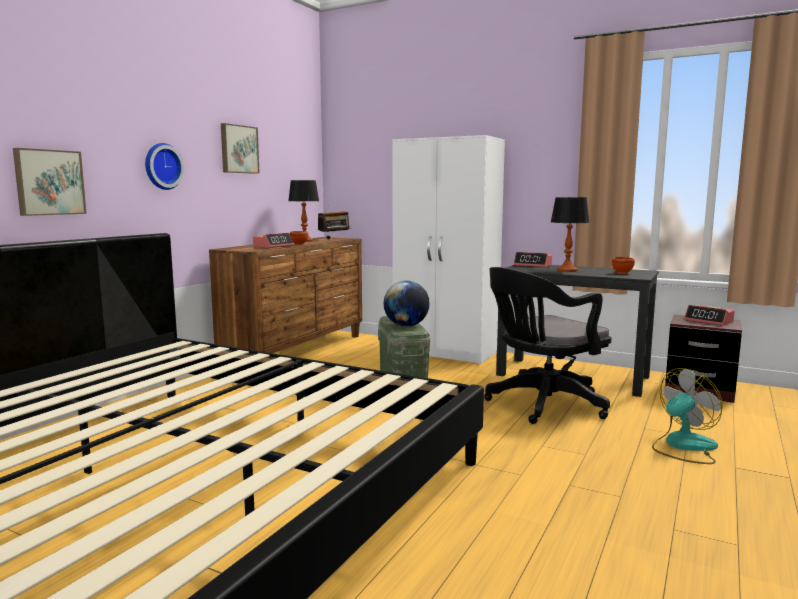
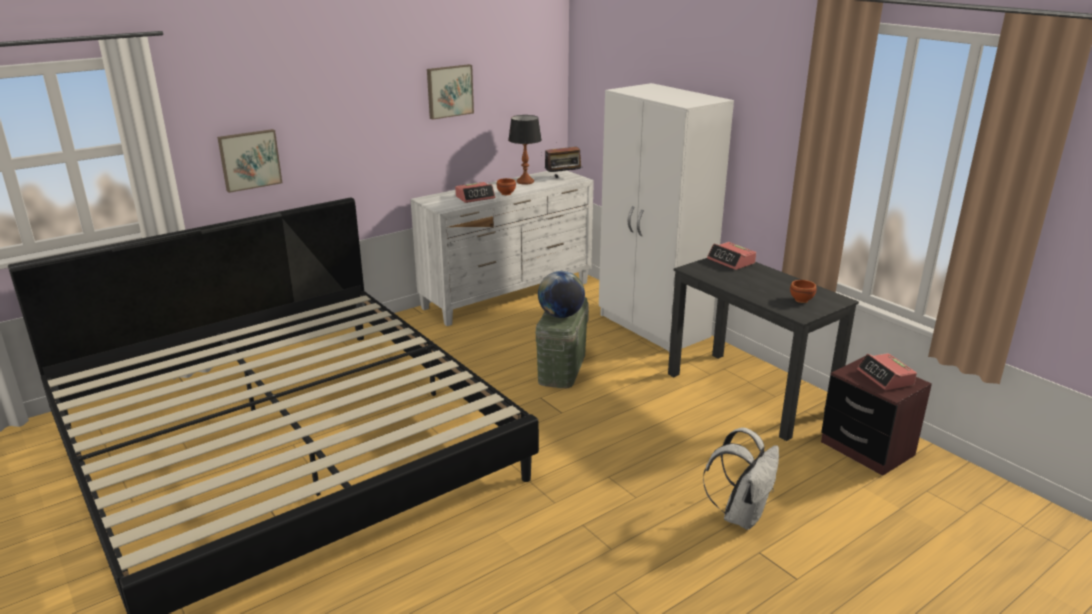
camera: 25 degrees right, 15 degrees up
wall clock [145,143,184,190] -> none
brown dresser [209,237,362,353] -> white dresser [410,170,594,326]
black office chair [484,267,612,424] -> none
table lamp [551,197,589,272] -> none
fan [652,368,723,464] -> white backpack [703,427,779,530]

